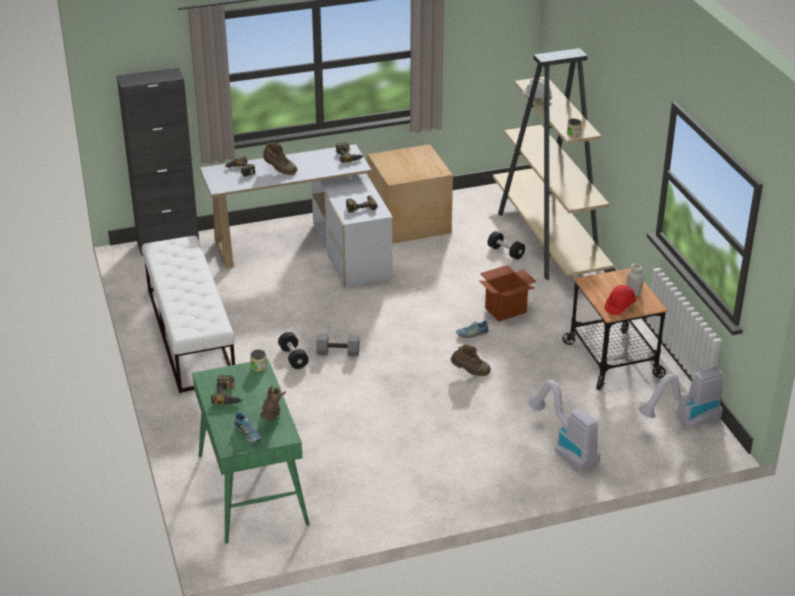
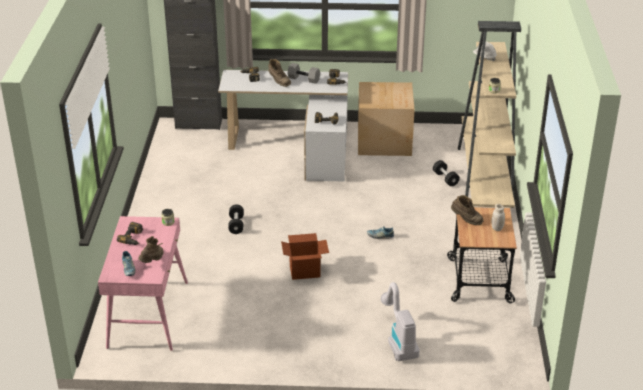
camera: 20 degrees right, 0 degrees up
white bench [142,236,235,393] -> none
green desk [192,359,310,544] -> pink desk [98,216,188,351]
grey dumbbell [316,334,359,356] -> grey dumbbell moved to [287,63,320,84]
brown boot [451,344,491,376] -> brown boot moved to [451,195,484,225]
cardboard box [479,265,537,321] -> cardboard box moved to [281,233,329,280]
red hard hat [604,285,636,315] -> none
vacuum cleaner [639,367,723,428] -> none

